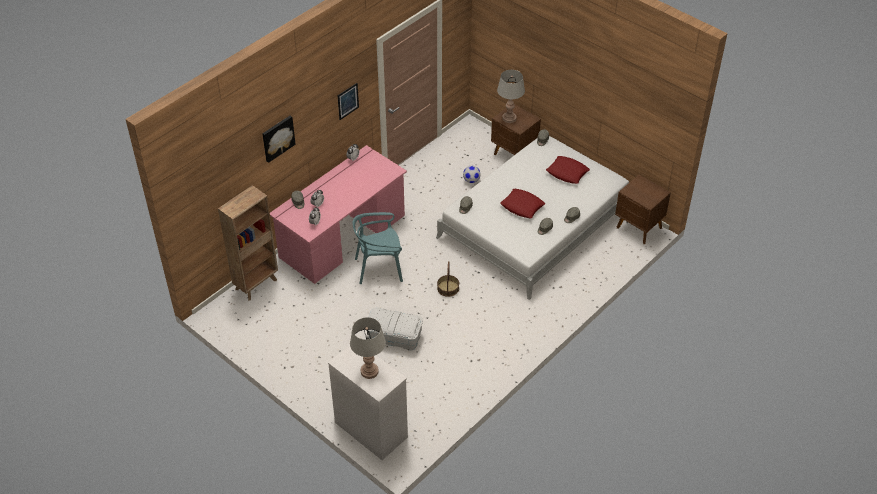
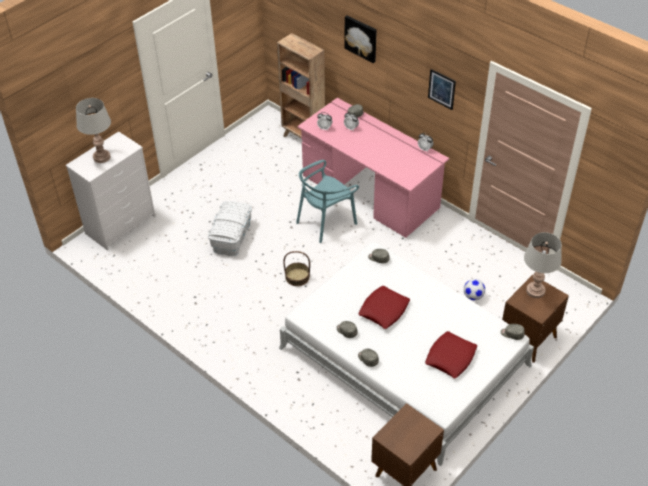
camera: 90 degrees right, 0 degrees up
turquoise chair [353,212,403,284] -> turquoise chair turned 120 degrees counterclockwise [296,160,359,243]

